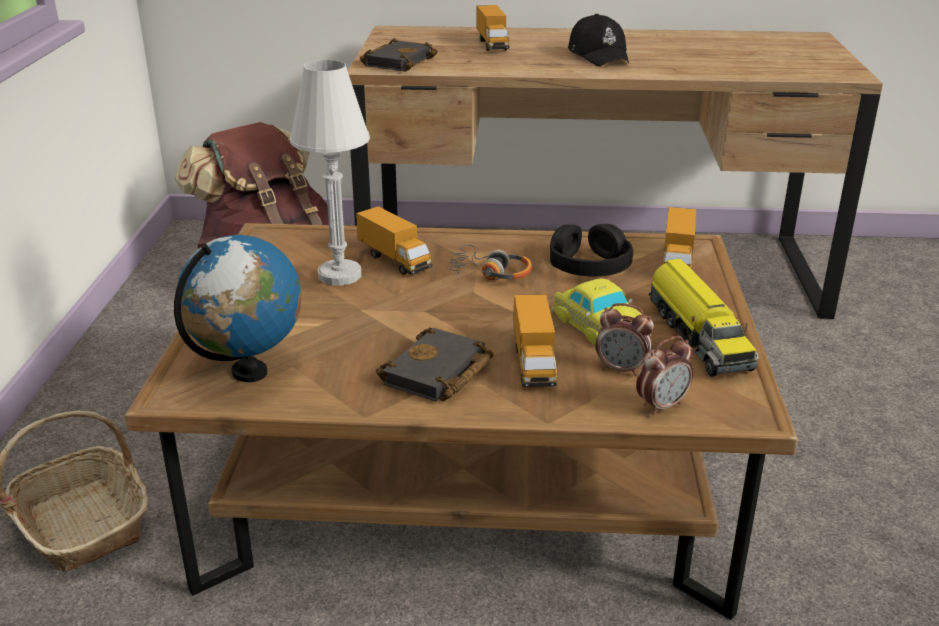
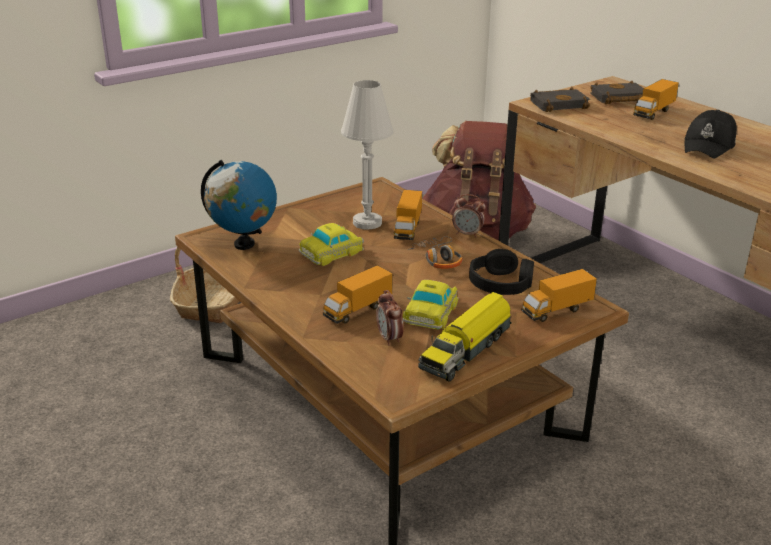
camera: 50 degrees right, 0 degrees up
black book [376,327,494,402] -> black book moved to [590,81,643,104]
alarm clock [636,336,693,415] -> alarm clock moved to [452,194,486,237]
none -> toy car [299,223,364,266]

